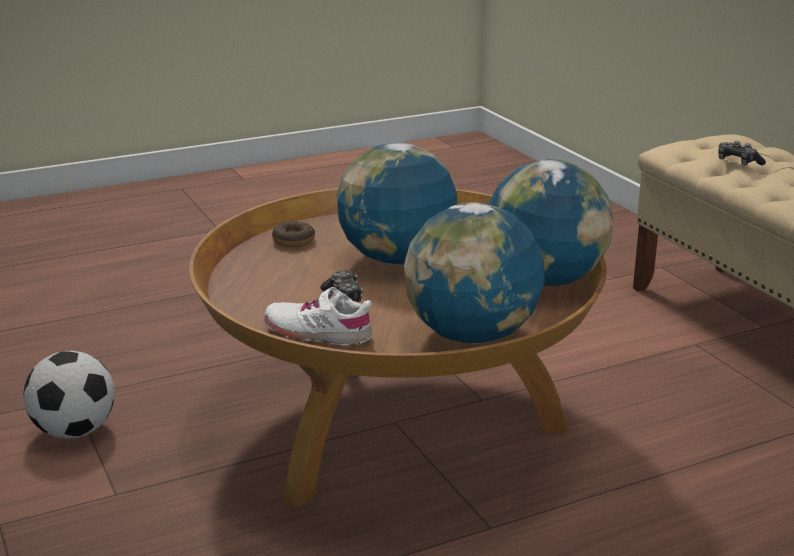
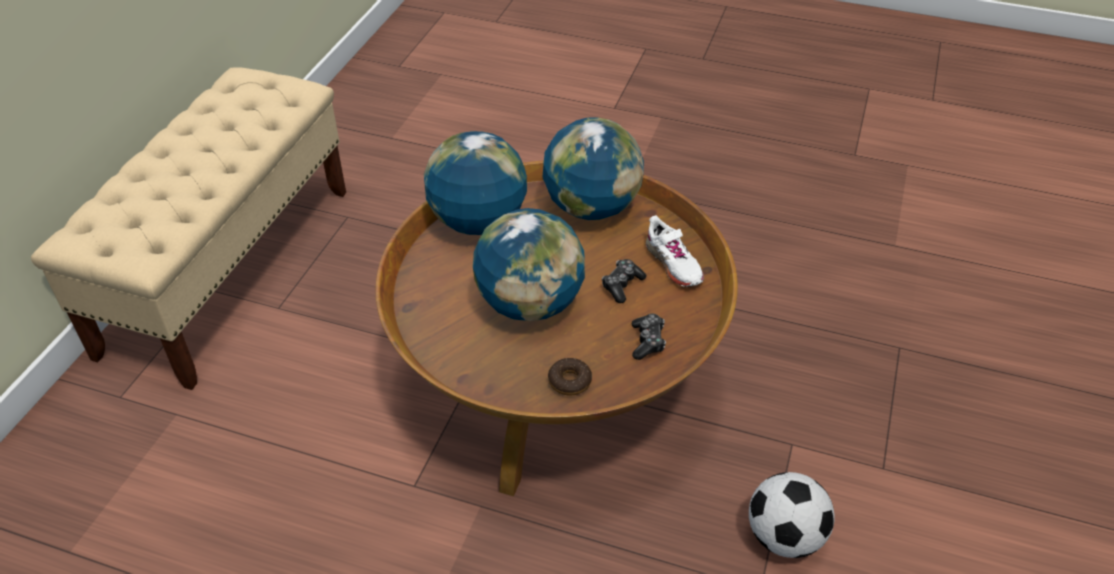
camera: 135 degrees left, 20 degrees up
game controller [718,141,766,165] -> game controller moved to [632,314,666,360]

